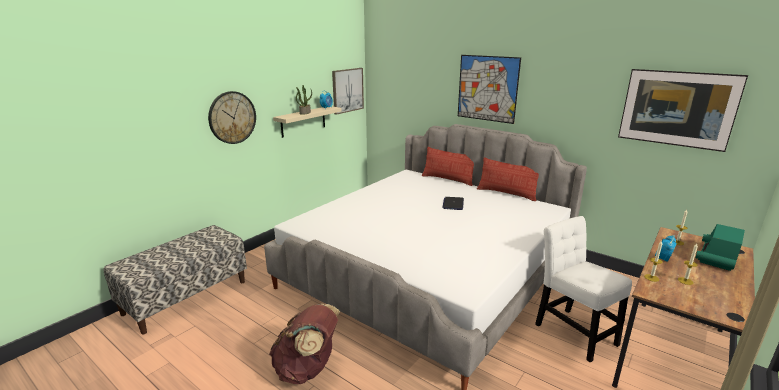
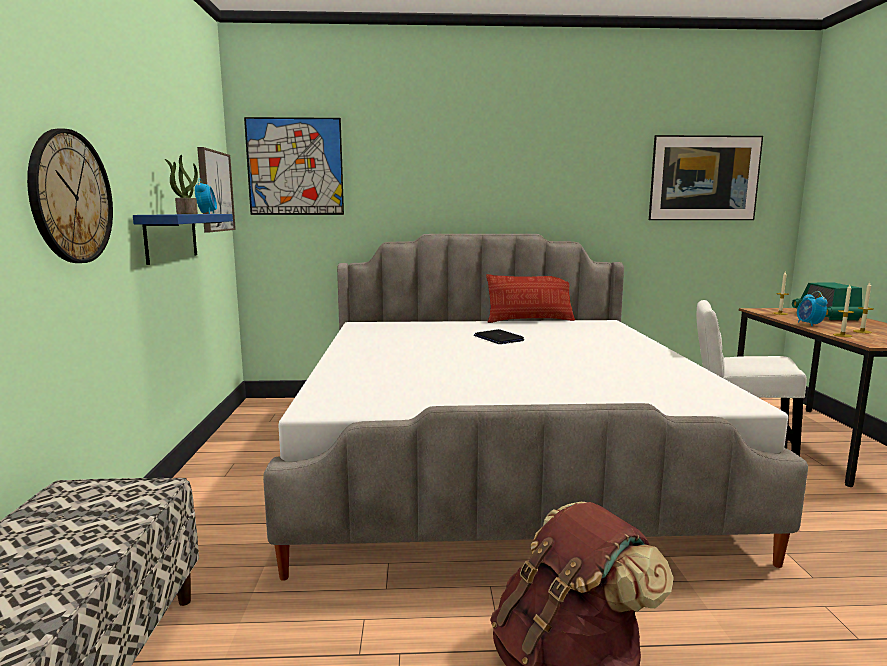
camera: 40 degrees left, 10 degrees down
beige shelf [273,107,342,138] -> blue shelf [133,214,233,265]
pillow [422,147,474,186] -> none
picture [458,55,521,124] -> picture moved to [244,117,344,215]

